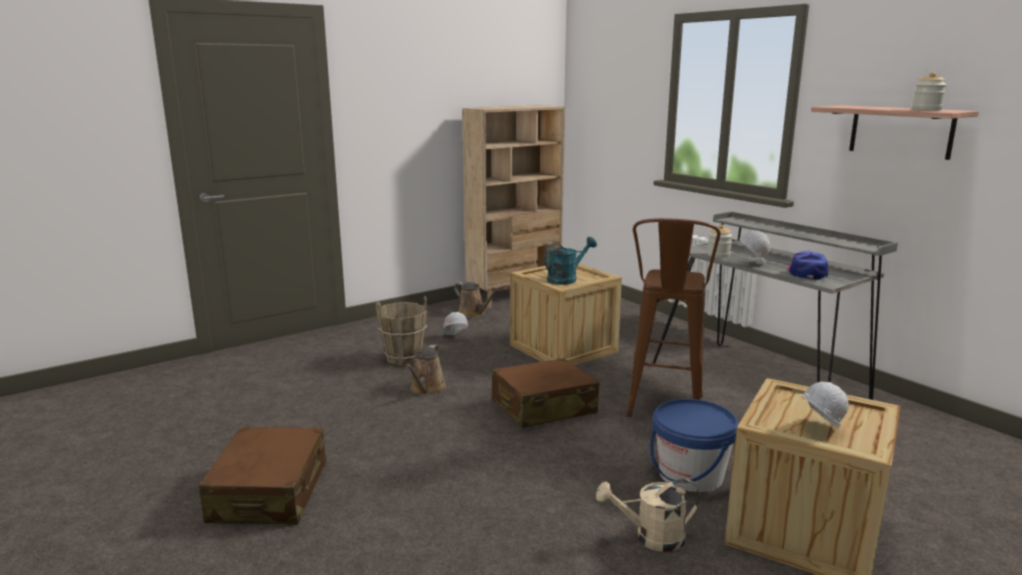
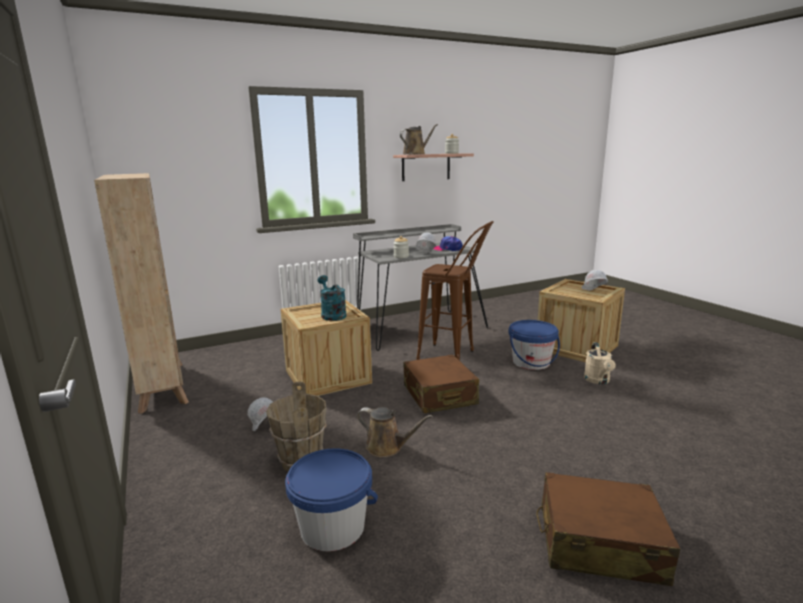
camera: 80 degrees left, 0 degrees up
brown watering can [454,282,501,318] -> brown watering can moved to [400,124,438,154]
none -> blue bucket [285,448,378,551]

